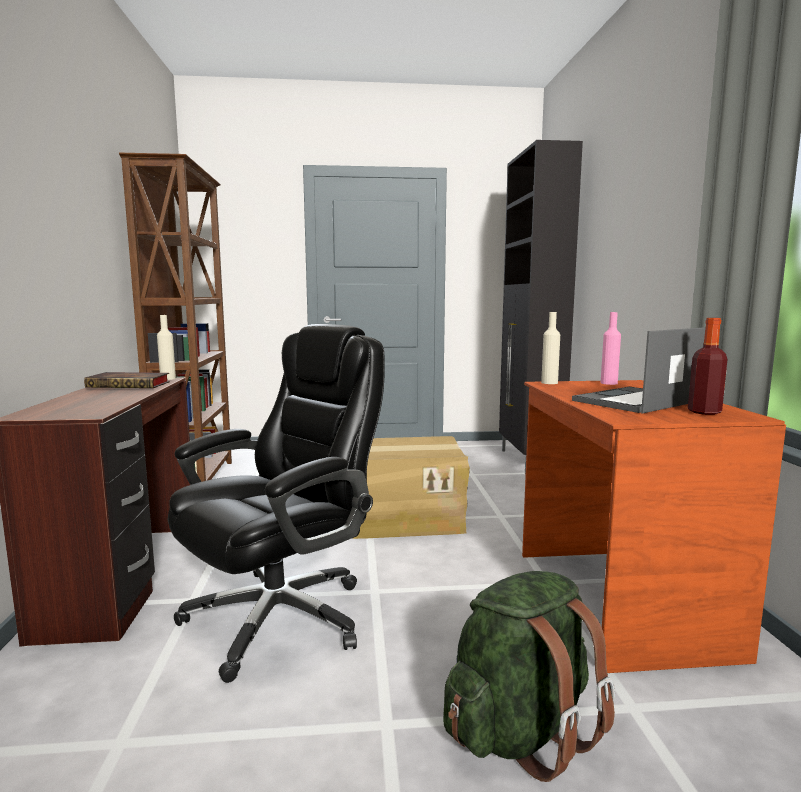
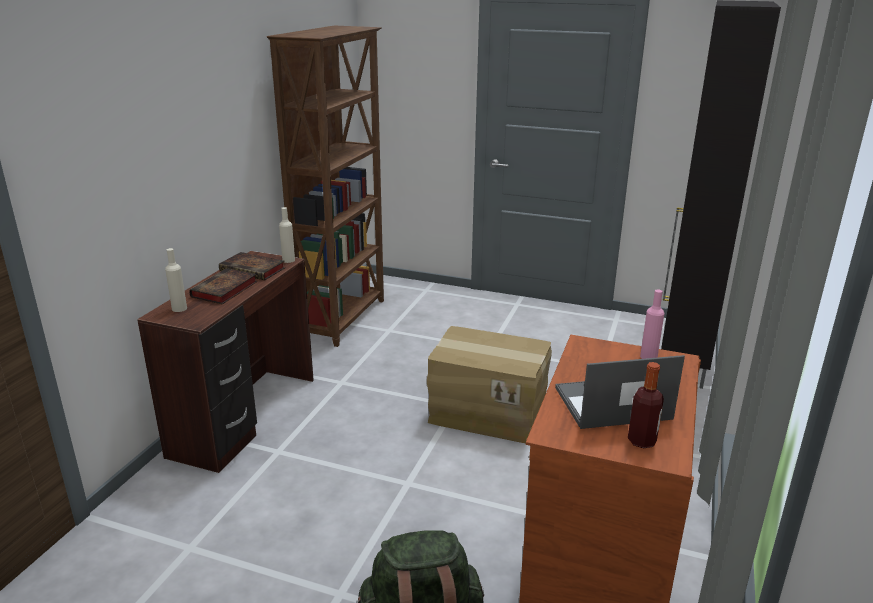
camera: 25 degrees right, 15 degrees up
black office chair [168,324,385,683] -> none
beige bottle [541,312,560,384] -> beige bottle moved to [165,248,187,312]
none -> book [189,268,257,304]

